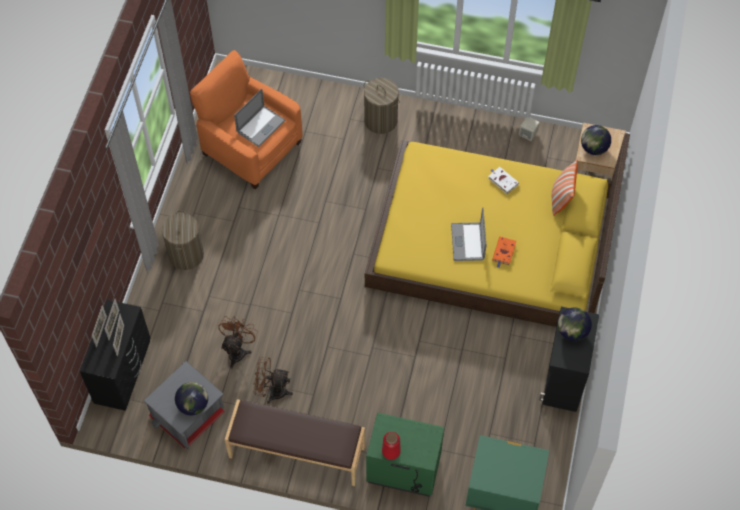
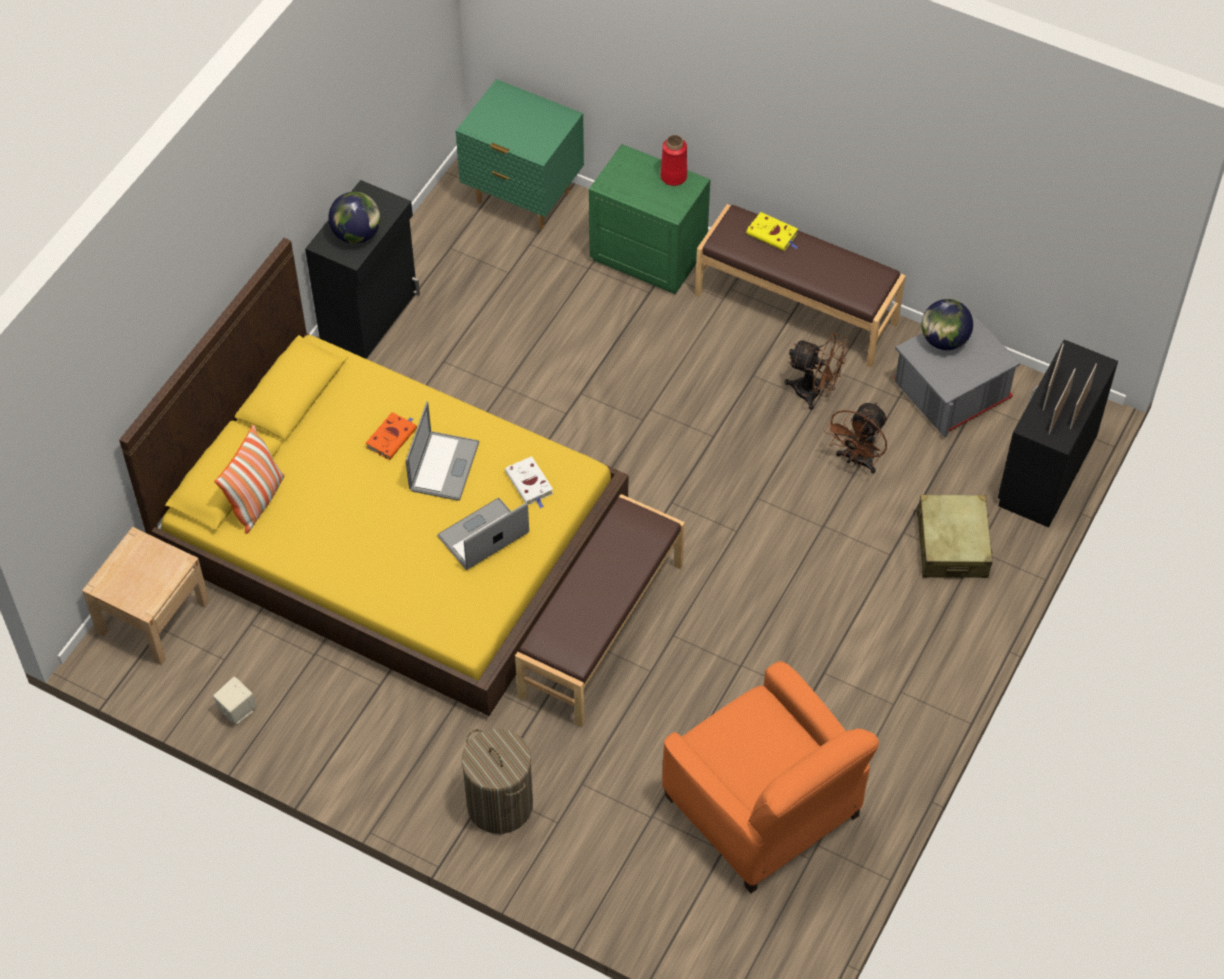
camera: 165 degrees left, 5 degrees down
laundry basket [162,210,204,270] -> none
laptop [234,89,285,147] -> laptop moved to [437,498,529,570]
white book [488,167,519,194] -> white book moved to [505,456,553,509]
globe [581,125,611,155] -> none
none -> brown bench [515,494,685,727]
none -> yellow book [746,212,798,251]
none -> beige suitcase [917,495,993,578]

